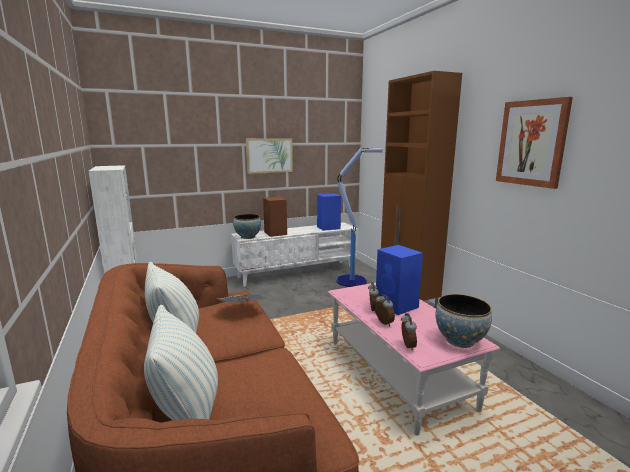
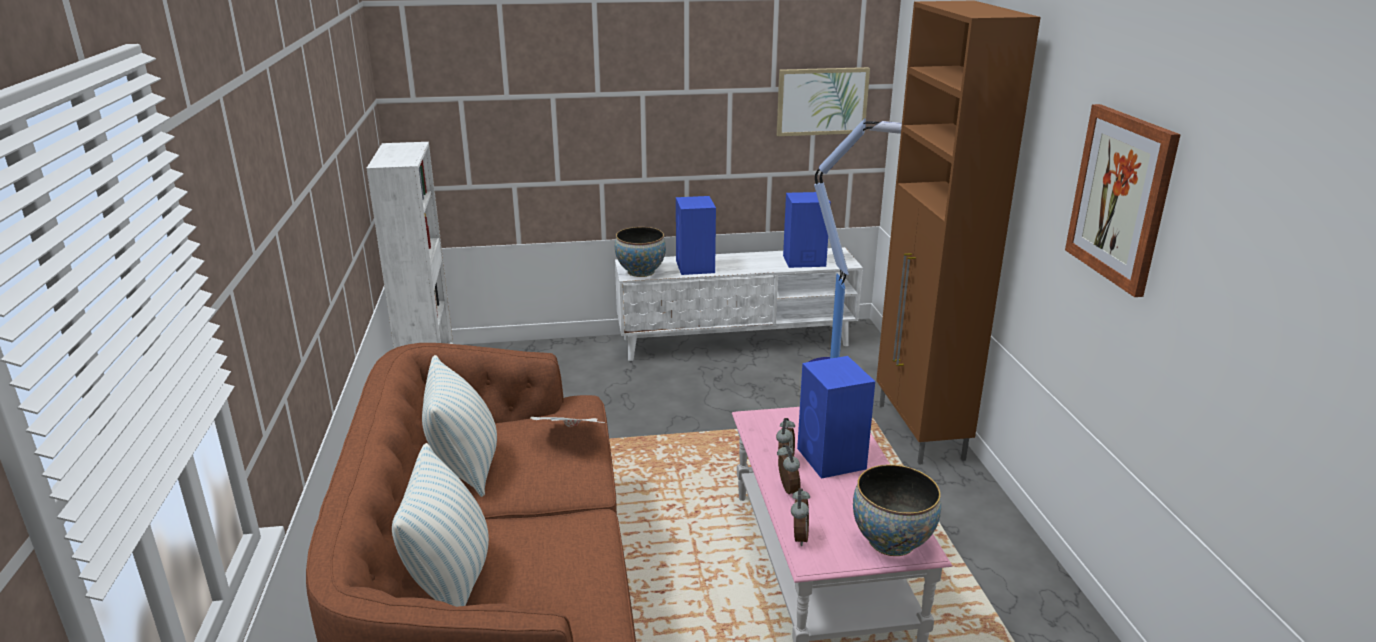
camera: 15 degrees right, 10 degrees up
picture [246,138,293,174] -> picture moved to [777,67,870,136]
brown speaker [263,197,287,237] -> blue speaker [676,196,716,275]

